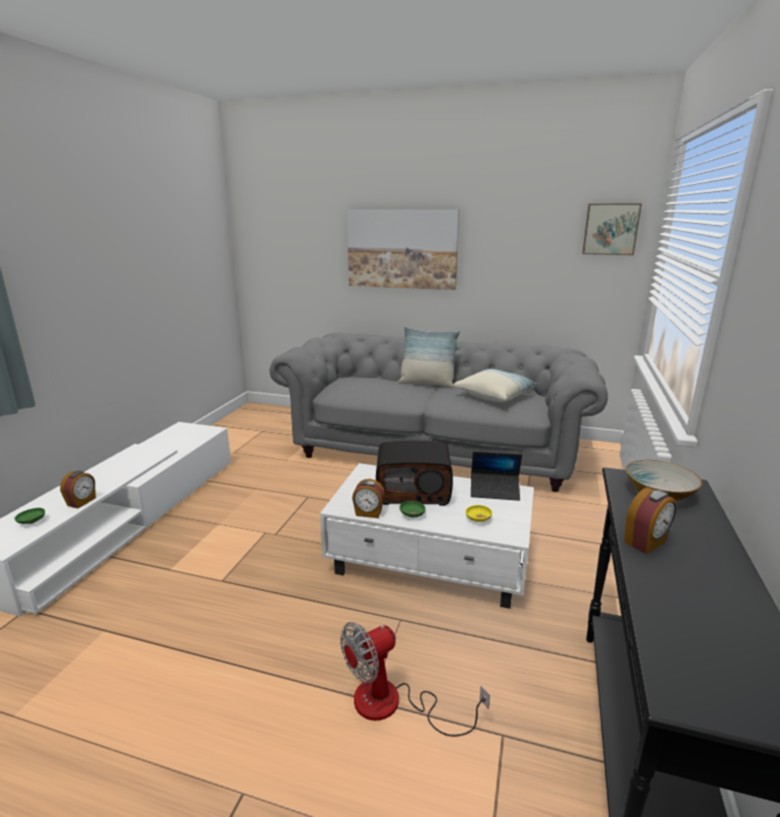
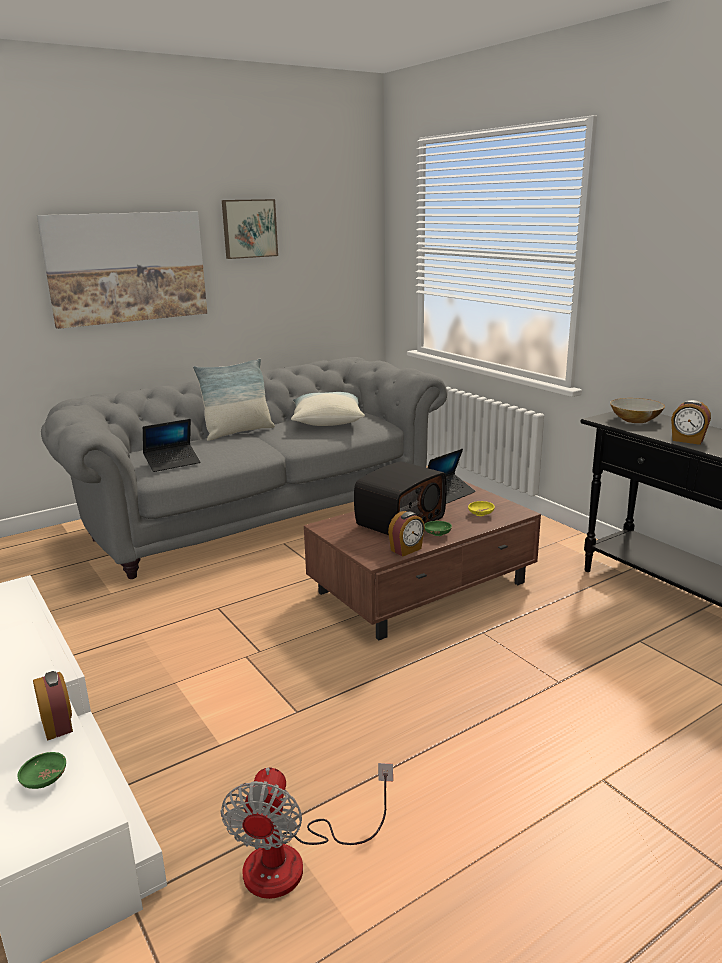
camera: 50 degrees left, 0 degrees up
white coffee table [320,463,534,609] -> brown coffee table [304,481,541,640]
fan [340,622,490,737] -> fan moved to [220,763,393,899]
picture [582,204,642,255] -> picture moved to [222,199,278,259]
alarm clock [624,488,677,554] -> alarm clock turned 120 degrees clockwise [671,400,711,445]
none -> laptop [143,419,201,472]

